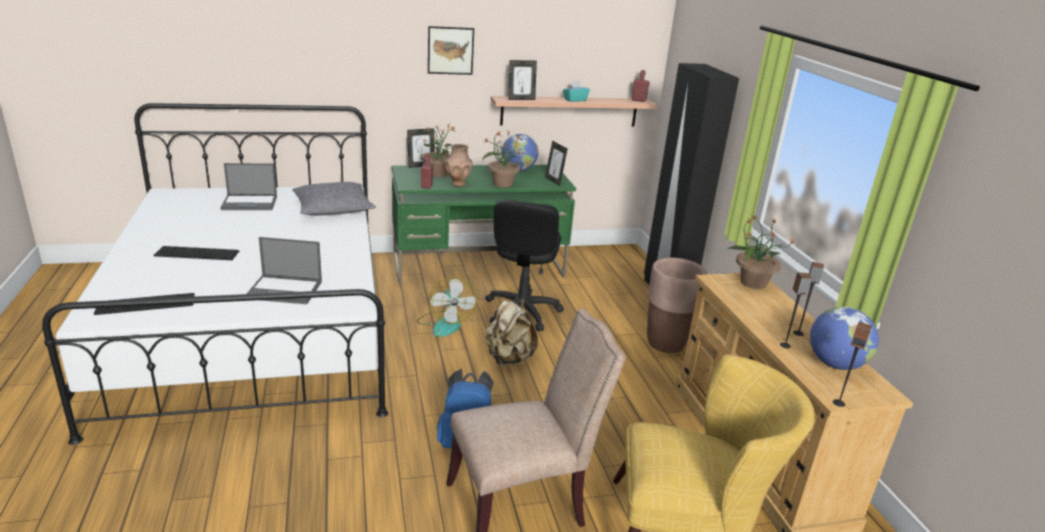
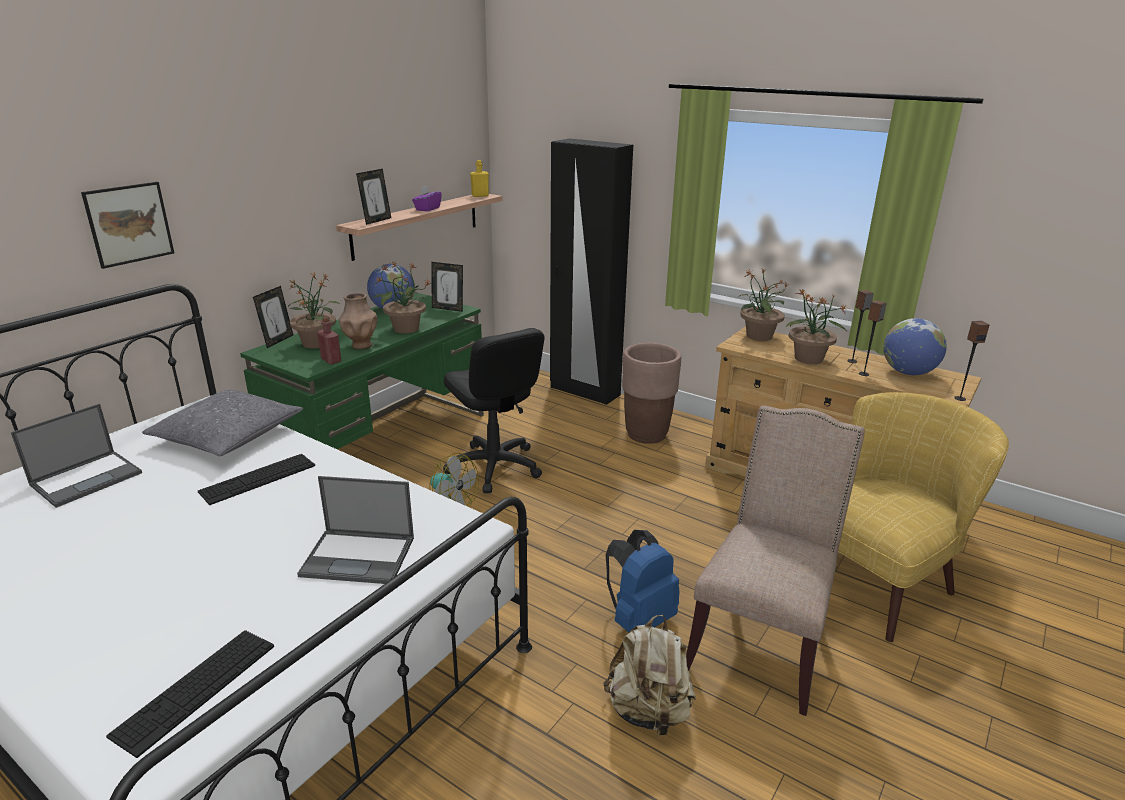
camera: 40 degrees left, 0 degrees up
keyboard [154,246,239,260] -> keyboard moved to [198,454,315,505]
laptop [247,237,322,304] -> laptop turned 45 degrees clockwise [297,476,414,584]
picture [428,26,474,75] -> picture moved to [81,182,174,269]
beige backpack [485,299,538,365] -> beige backpack moved to [603,615,696,738]
turquoise tissue box [563,81,590,102] -> purple tissue box [412,185,442,211]
red bottle [632,70,650,102] -> yellow bottle [470,160,489,197]
none -> potted plant [786,289,847,364]

